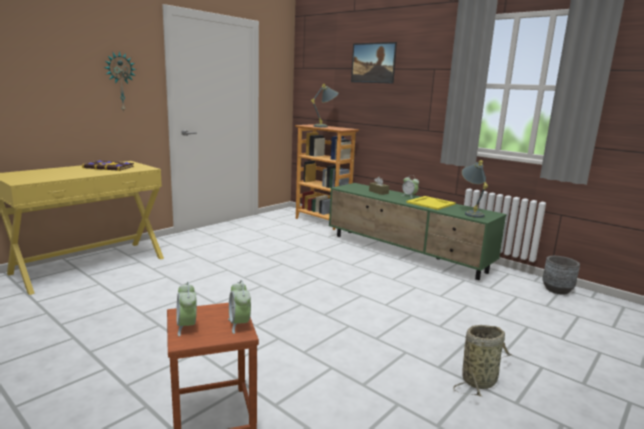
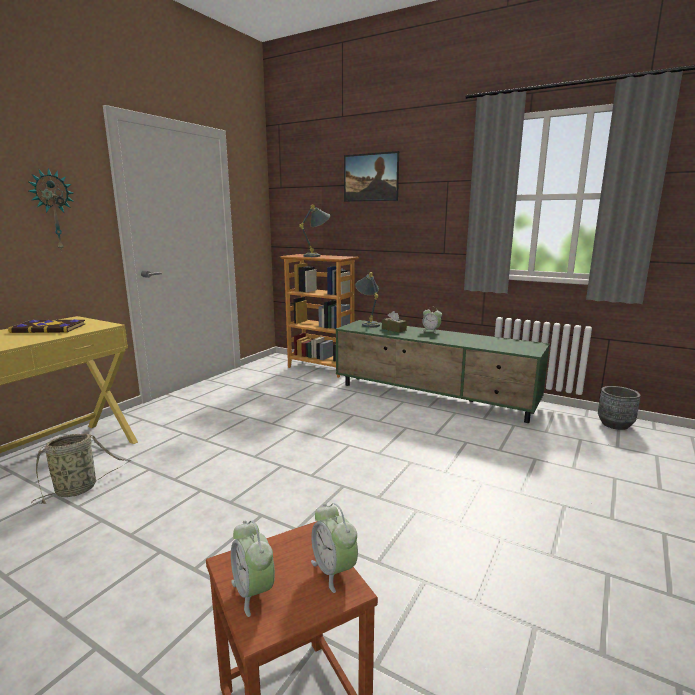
camera: 10 degrees left, 0 degrees up
yellow tray [406,196,456,210] -> none
basket [453,325,512,396] -> basket moved to [31,433,131,504]
grey table lamp [462,160,488,218] -> grey table lamp moved to [355,272,380,327]

